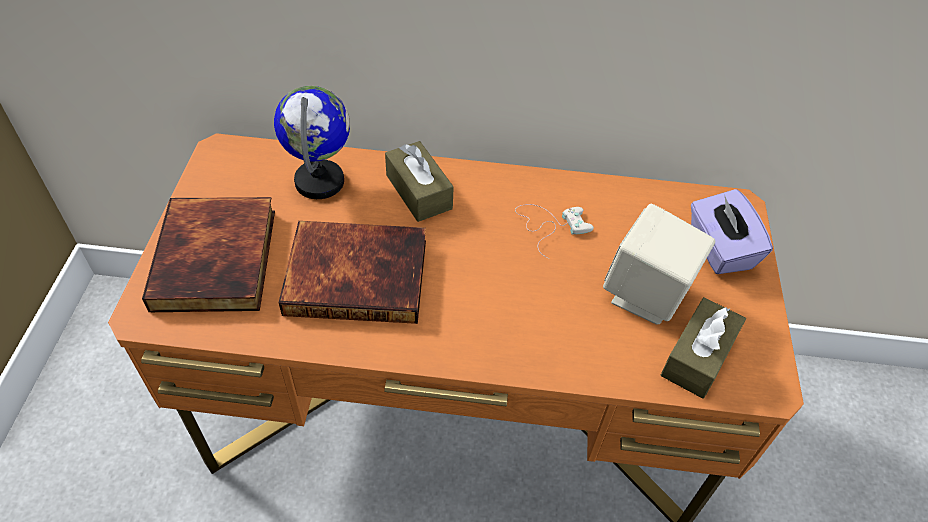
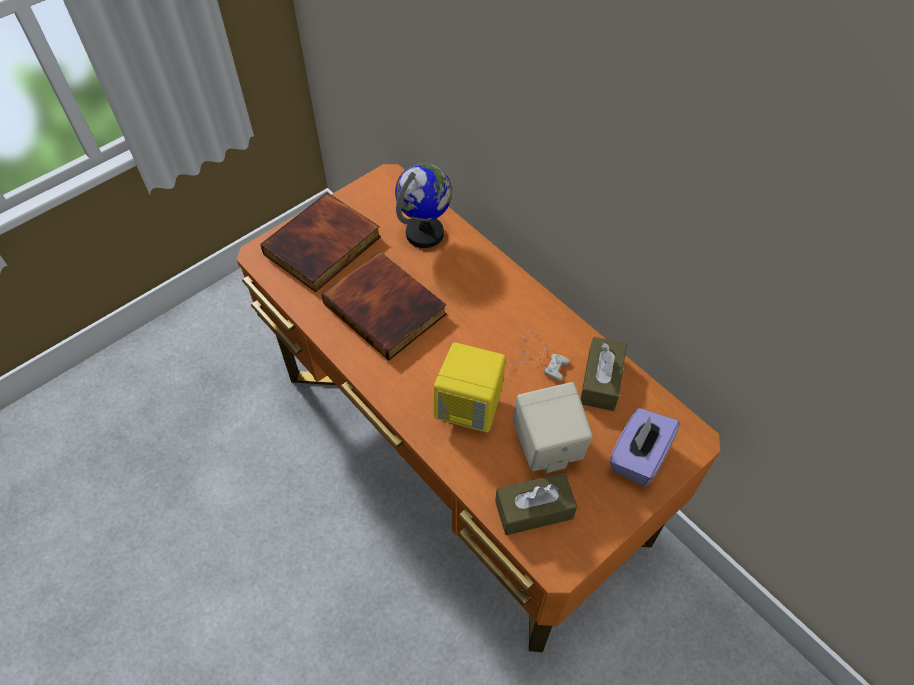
camera: 45 degrees right, 5 degrees up
brown tissue box [385,141,454,222] -> brown tissue box moved to [581,337,627,411]
none -> yellow speaker [434,342,506,432]

